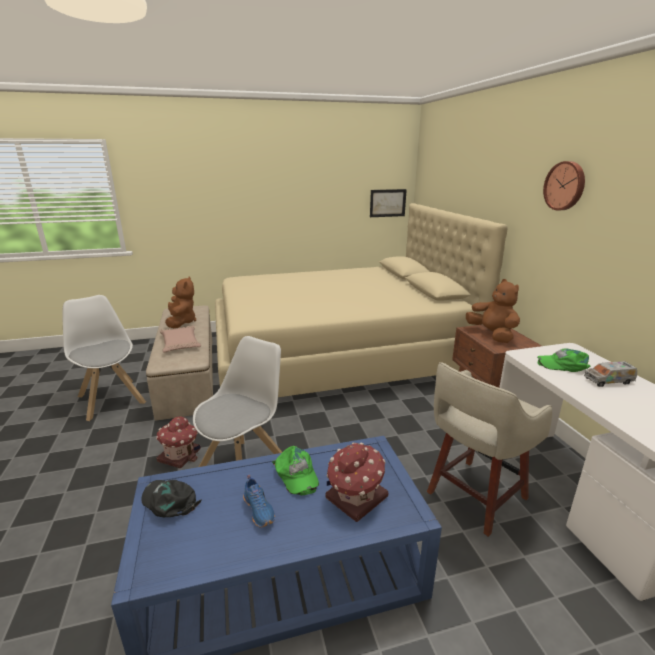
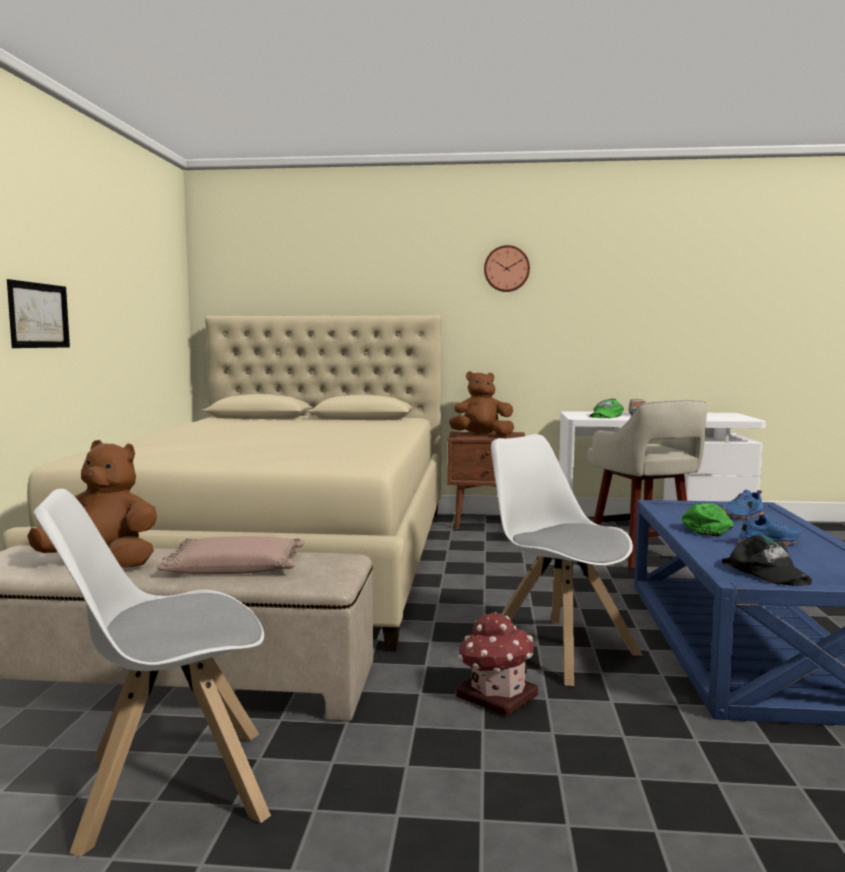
camera: 70 degrees left, 15 degrees down
black cap [141,480,202,517] -> black cap turned 75 degrees counterclockwise [722,535,812,586]
green cap [272,446,319,495] -> green cap turned 45 degrees counterclockwise [682,503,734,537]
toy house [325,443,388,522] -> blue shoe [720,490,764,520]
picture [370,189,407,217] -> picture moved to [7,279,70,348]

